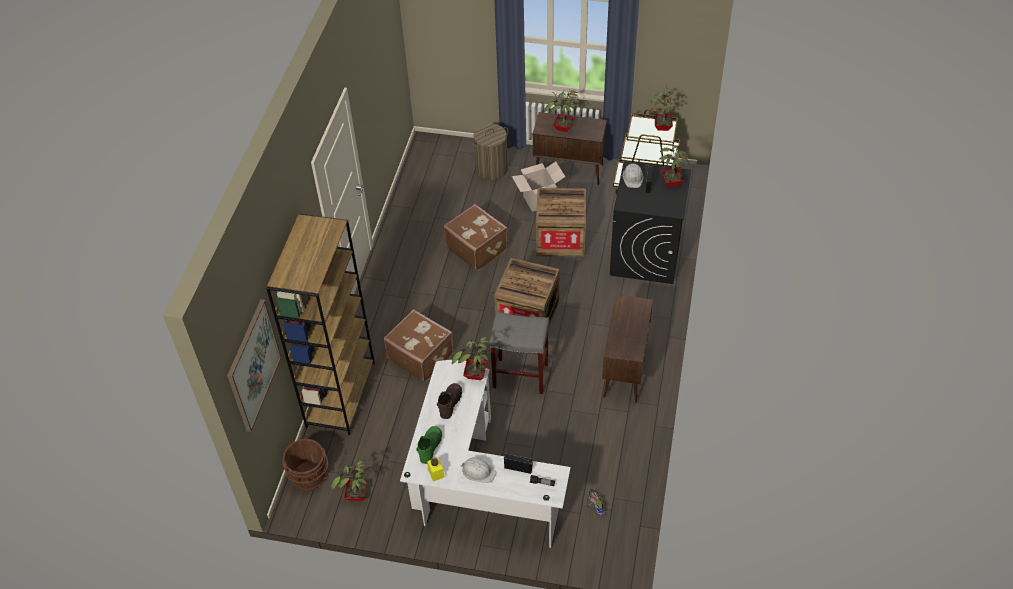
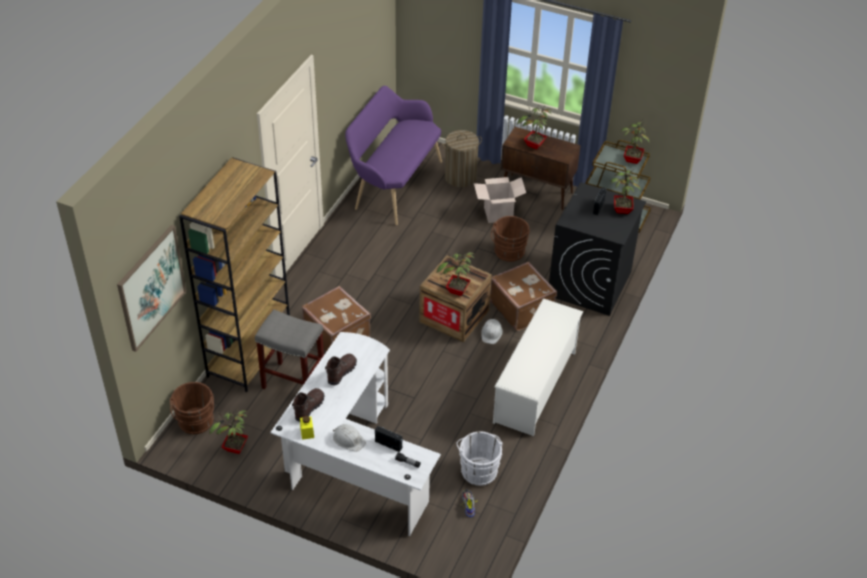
camera: 10 degrees right, 5 degrees down
green boot [416,426,442,464] -> brown boot [292,388,325,422]
brown suitcase [444,204,508,271] -> brown suitcase moved to [490,262,557,331]
potted plant [452,336,490,380] -> potted plant moved to [437,251,475,296]
grey stool [489,312,549,394] -> grey stool moved to [255,309,324,390]
crate [536,188,586,257] -> brown bucket [491,216,530,262]
brown cabinet [602,294,653,403] -> white shoe rack [493,298,583,436]
white hard hat [623,163,643,188] -> white hard hat moved to [481,319,503,344]
none -> purple bench [345,86,442,225]
none -> white bucket [456,432,502,486]

